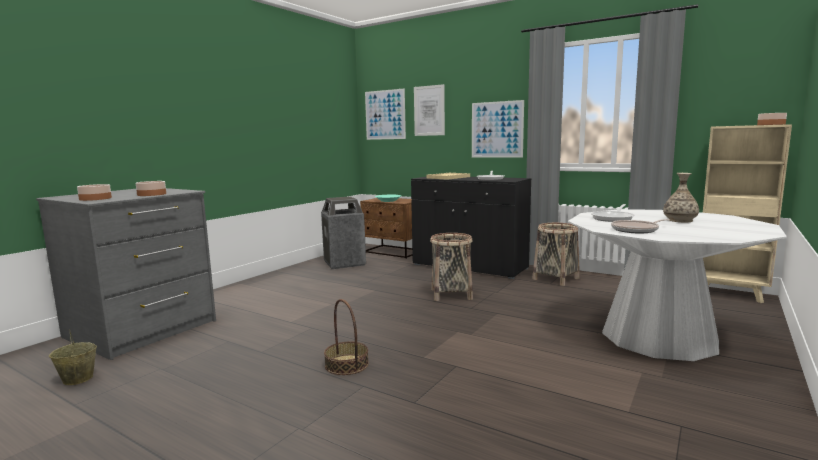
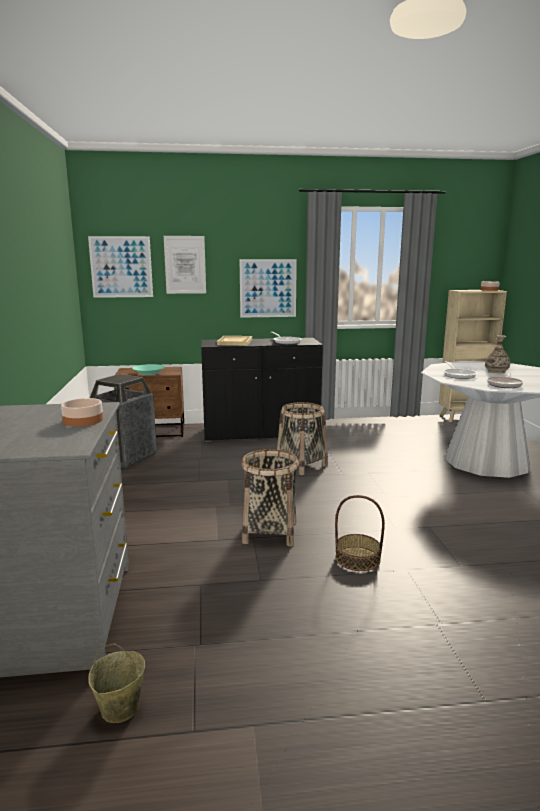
camera: 40 degrees left, 5 degrees up
bowl [77,184,112,201] -> none
basket [532,223,580,286] -> basket moved to [241,449,299,546]

